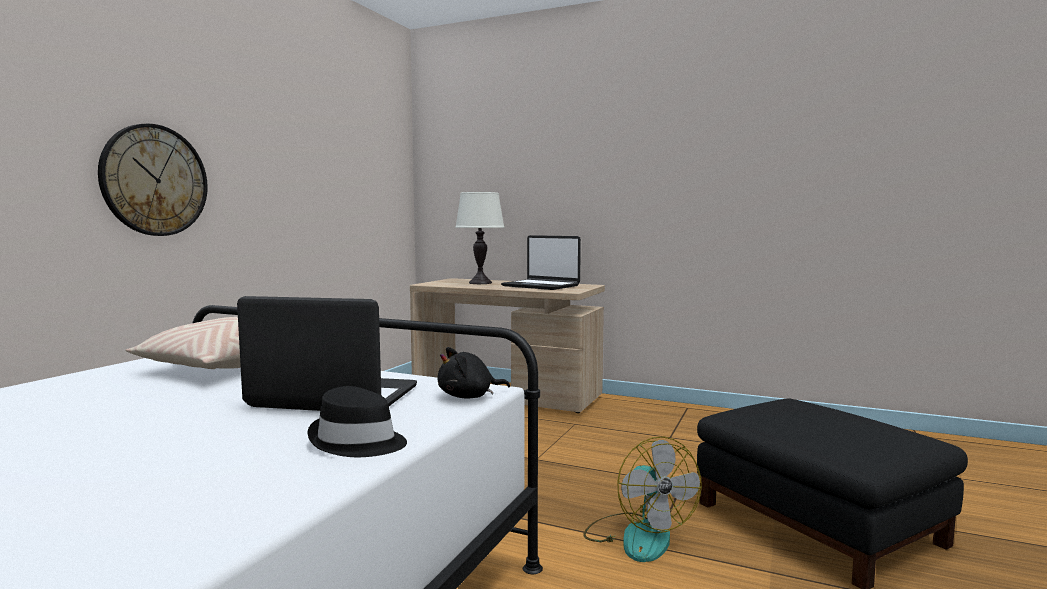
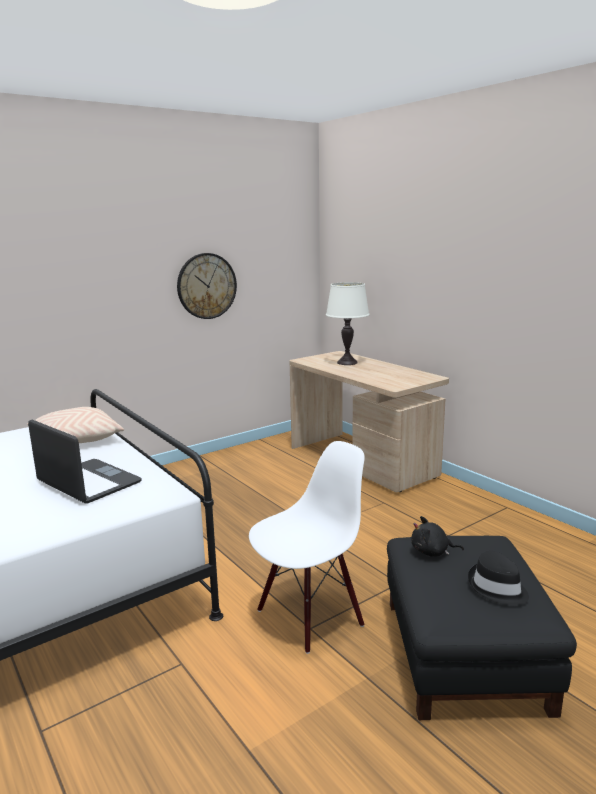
camera: 30 degrees right, 10 degrees up
wall clock [98,124,208,236] -> wall clock moved to [177,253,237,319]
black hat [308,386,407,457] -> black hat moved to [468,551,529,605]
black plush toy [438,347,510,398] -> black plush toy moved to [411,516,464,557]
laptop [501,235,581,290] -> none
fan [584,437,702,562] -> white chair [249,441,365,654]

